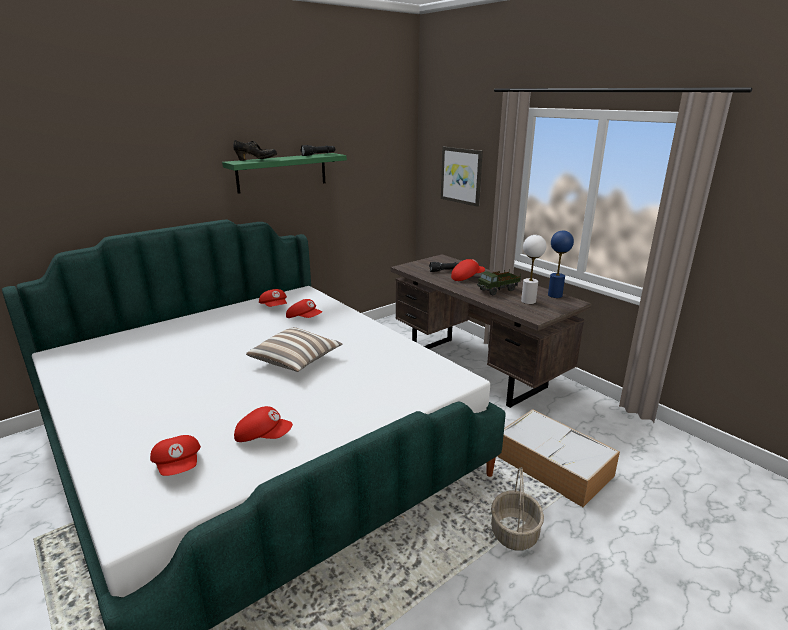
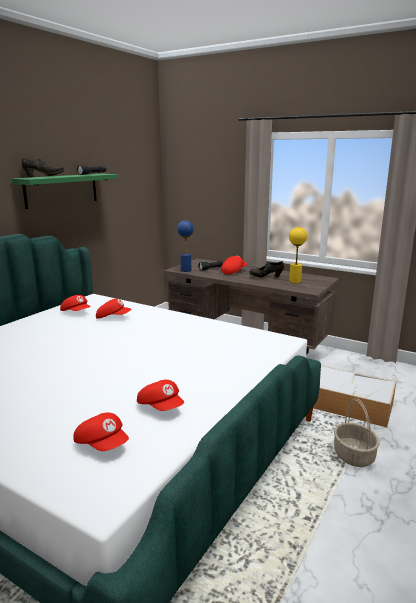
camera: 20 degrees left, 5 degrees down
red cap [234,406,293,442] -> red cap turned 60 degrees clockwise [137,380,184,411]
pillow [246,327,342,372] -> none
picture [441,147,483,207] -> none
toy truck [477,269,521,295] -> black shoe [249,261,284,278]
white table lamp [521,235,546,304] -> yellow table lamp [289,227,307,283]
blue table lamp [548,231,574,298] -> blue table lamp moved to [177,220,194,272]

